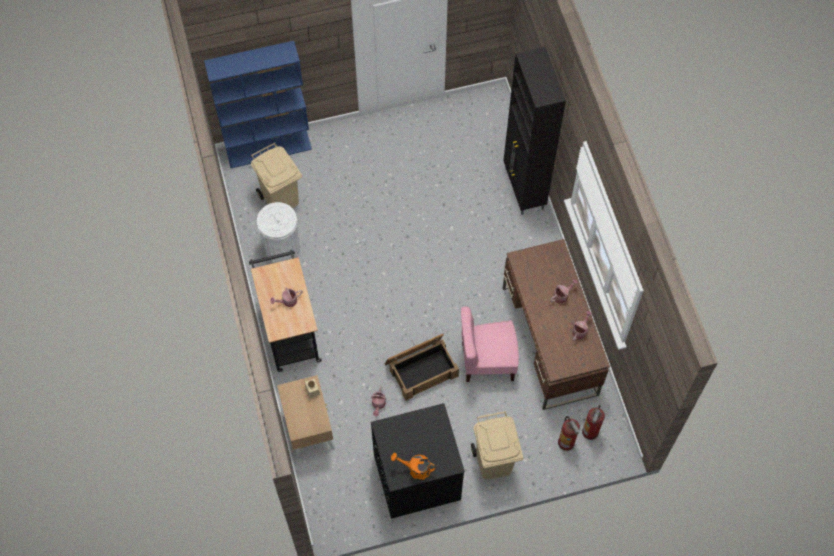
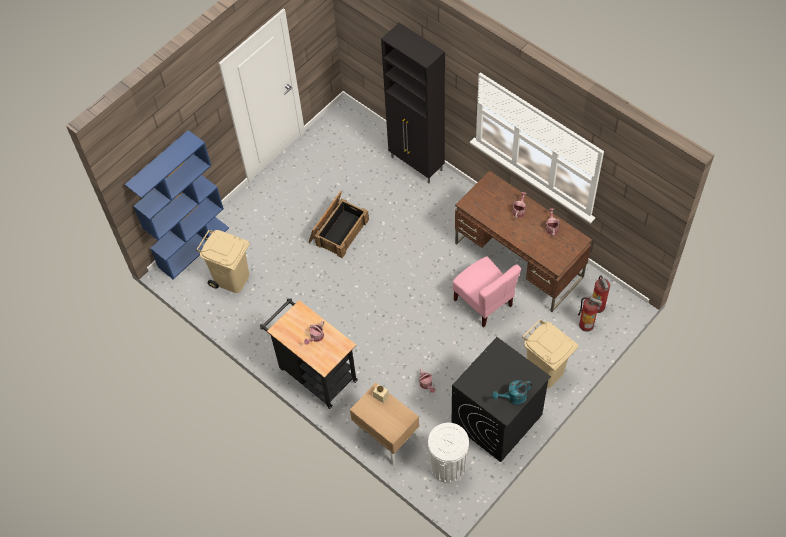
camera: 30 degrees left, 5 degrees down
white trash can [257,202,300,263] -> white trash can moved to [428,423,469,483]
crate [385,334,459,401] -> crate moved to [309,191,369,258]
orange watering can [391,453,436,480] -> turquoise watering can [492,380,532,405]
pink chair [461,306,519,382] -> pink chair turned 90 degrees counterclockwise [453,256,521,327]

